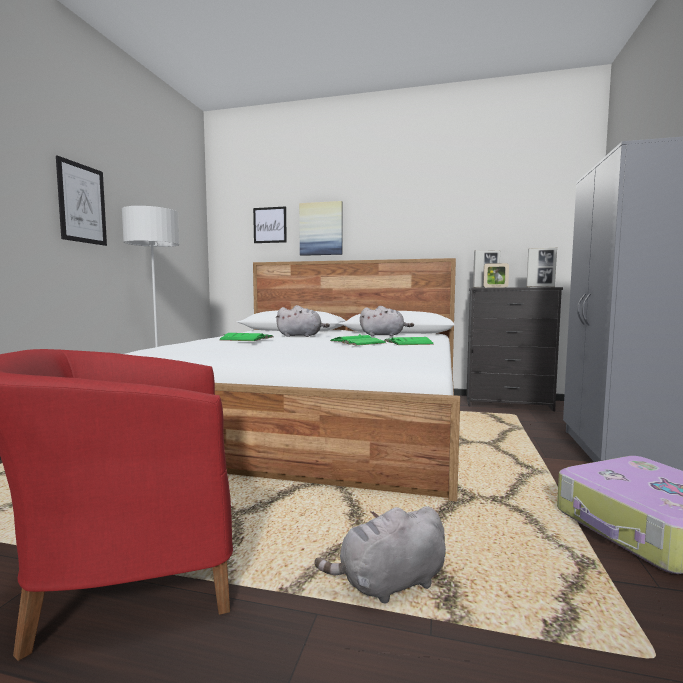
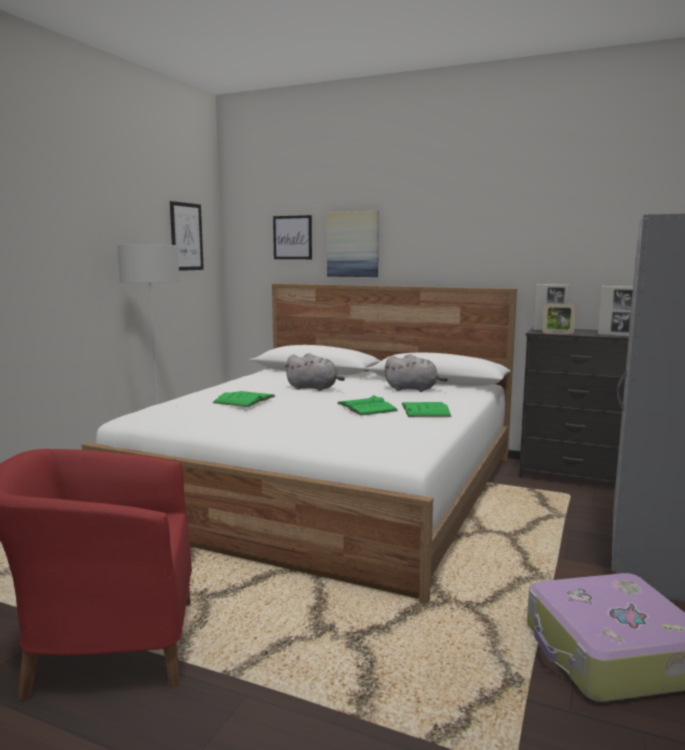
camera: 10 degrees right, 5 degrees up
picture [56,156,107,246] -> picture moved to [170,201,204,271]
grey plush toy [315,506,446,603] -> none

